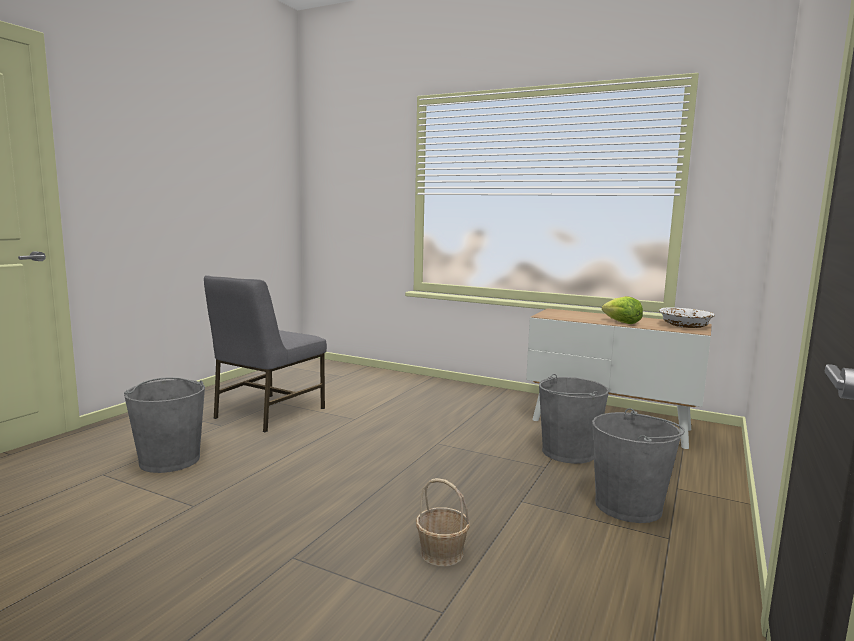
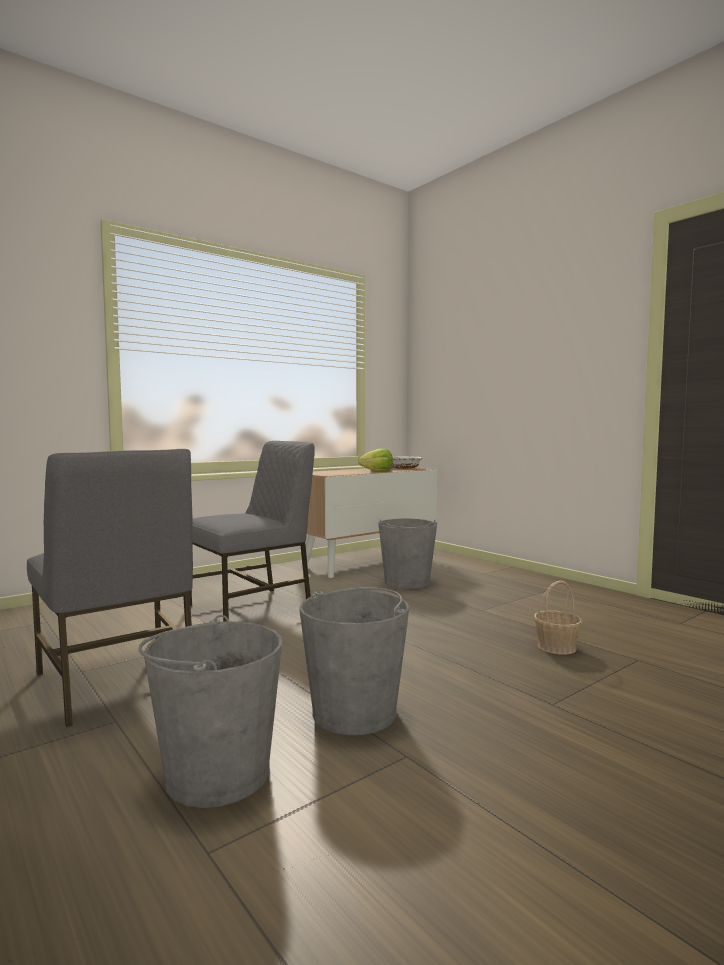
camera: 65 degrees left, 5 degrees down
grey bucket [592,408,685,523] -> grey bucket moved to [299,587,409,735]
none -> grey chair [190,441,315,622]

